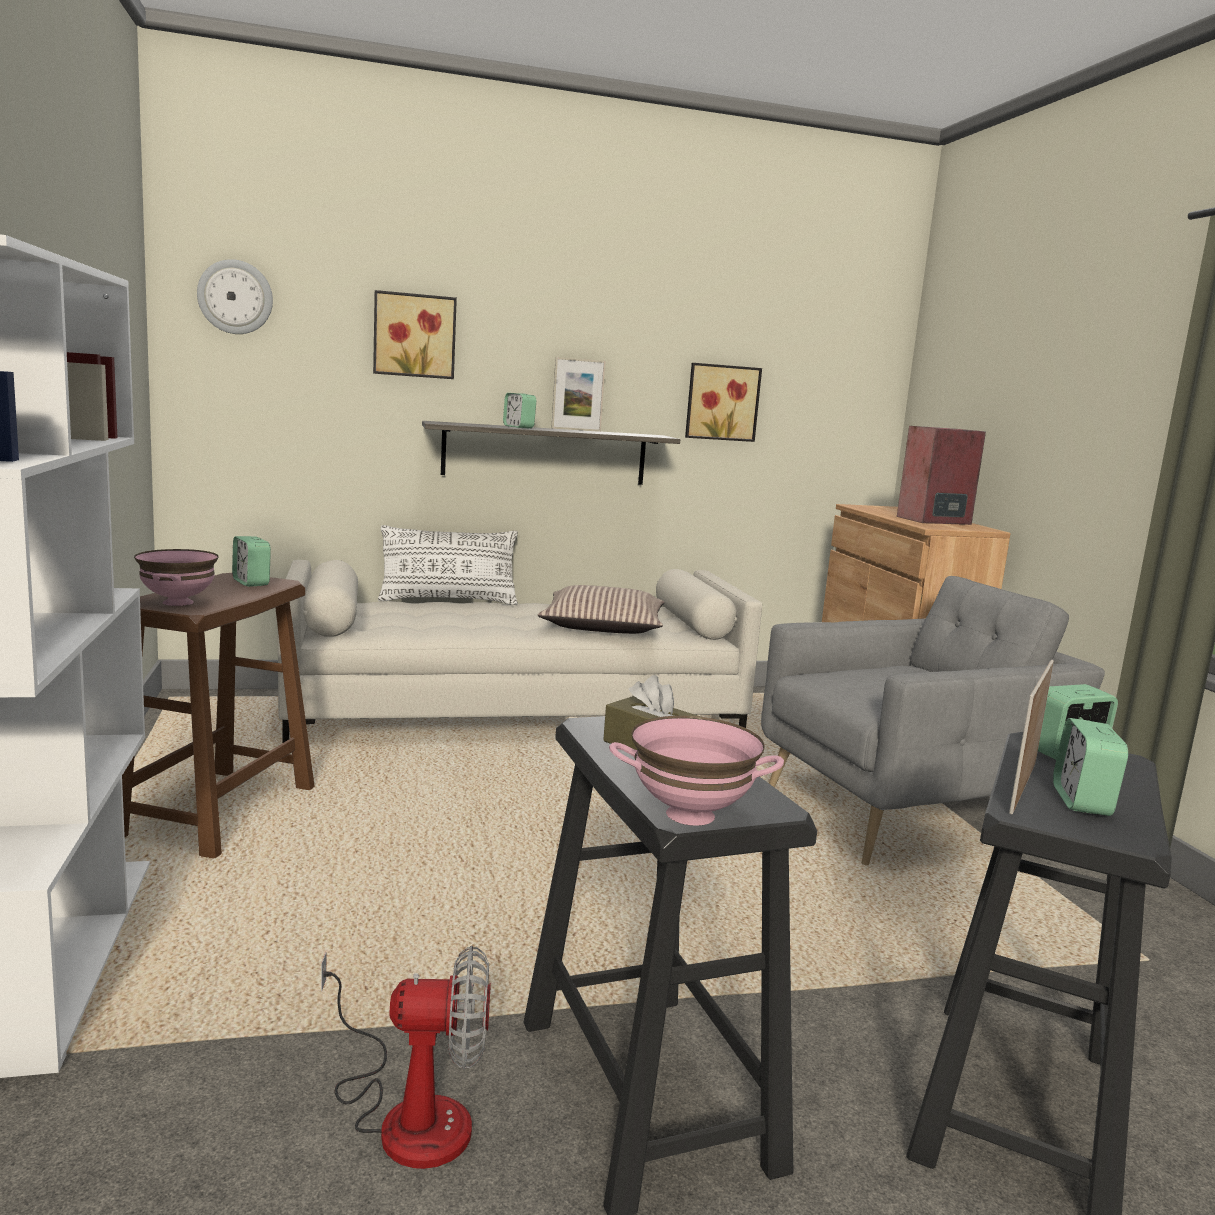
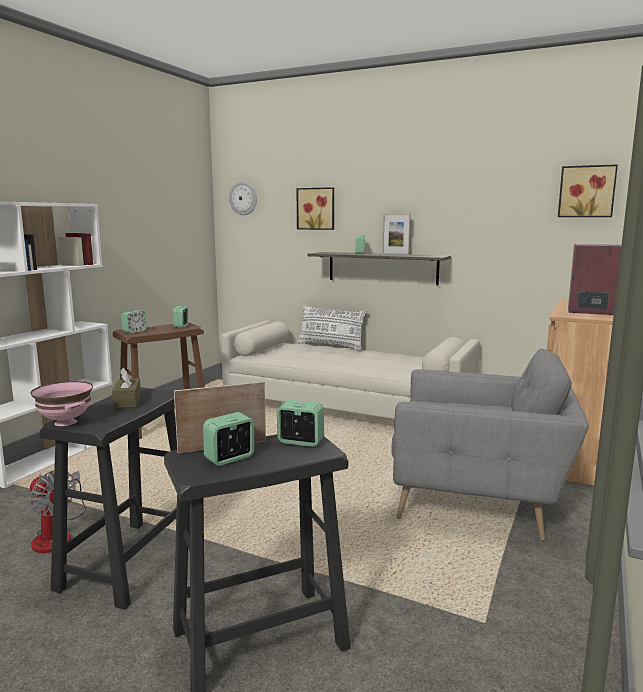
camera: 40 degrees right, 0 degrees up
pink bowl [134,549,219,606] -> alarm clock [121,310,147,333]
pillow [538,585,664,634] -> none
picture [685,363,762,442] -> picture moved to [558,164,618,217]

